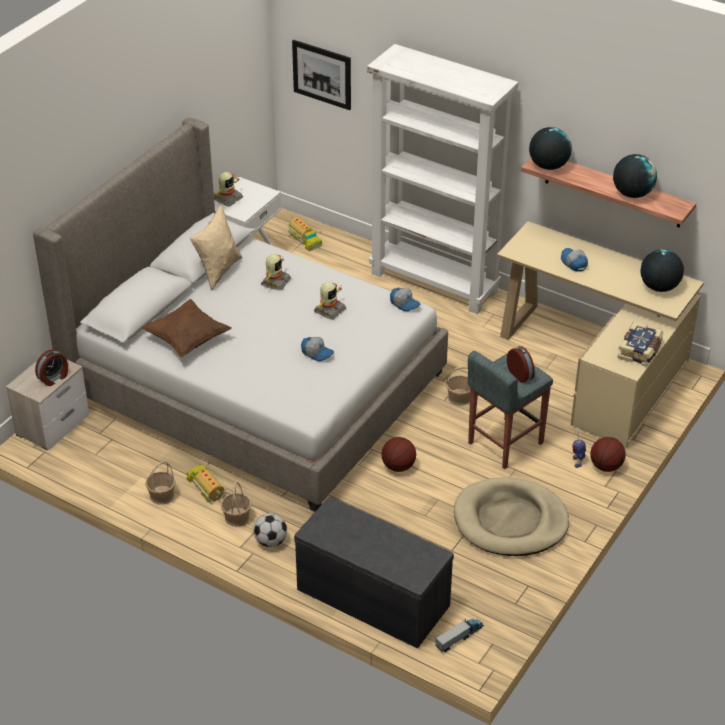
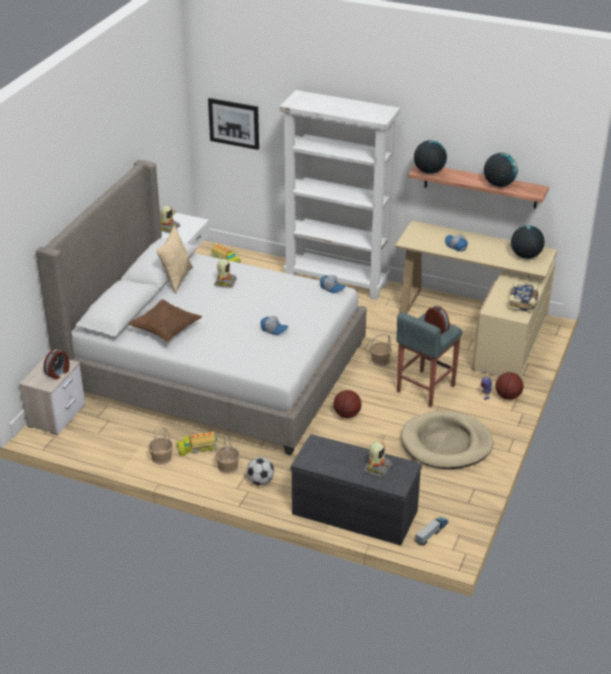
camera: 10 degrees left, 5 degrees down
toy truck [187,463,226,505] -> toy truck turned 60 degrees counterclockwise [177,431,220,456]
toy robot [314,282,346,320] -> toy robot moved to [363,442,392,477]

